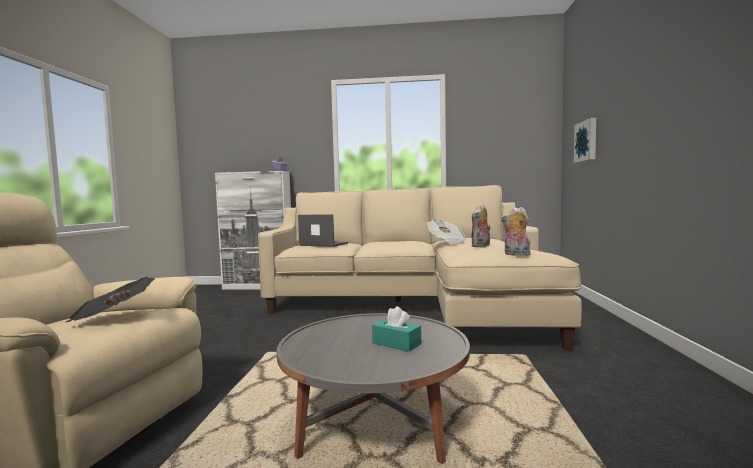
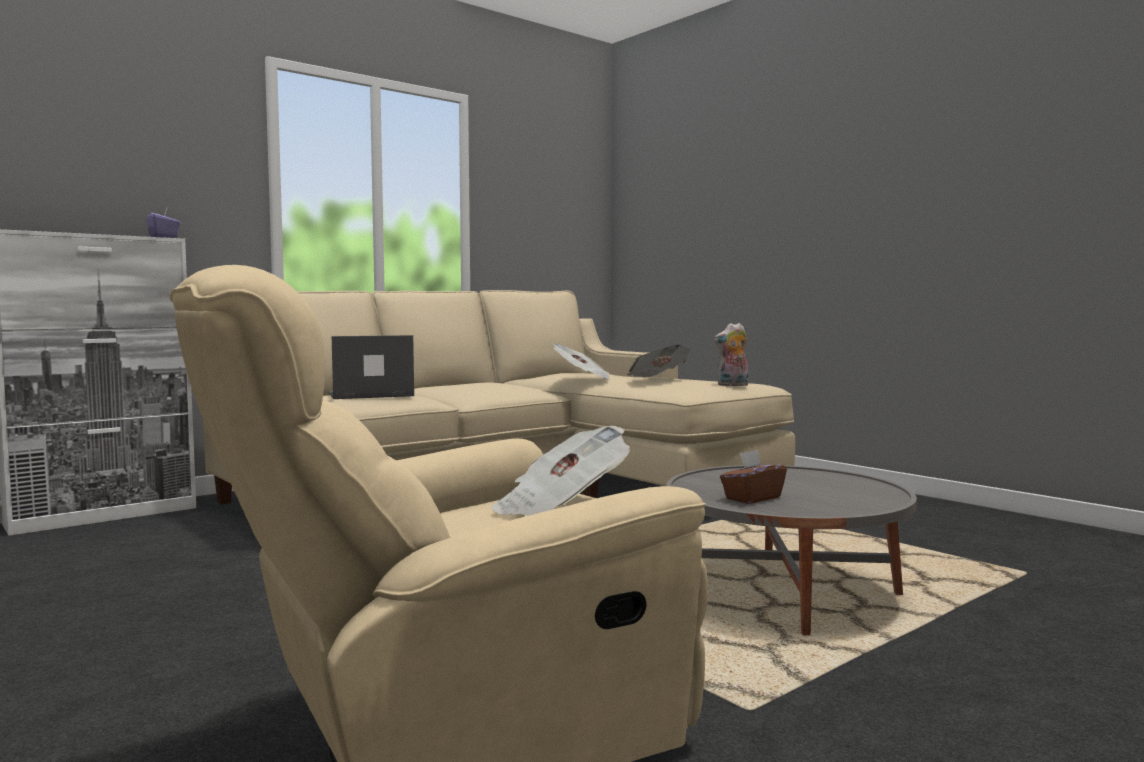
camera: 45 degrees left, 0 degrees up
turquoise tissue box [372,306,421,352] -> none
plush toy [472,204,490,247] -> newspaper [627,345,690,377]
picture [574,118,596,163] -> none
none -> brown tissue box [720,450,787,504]

